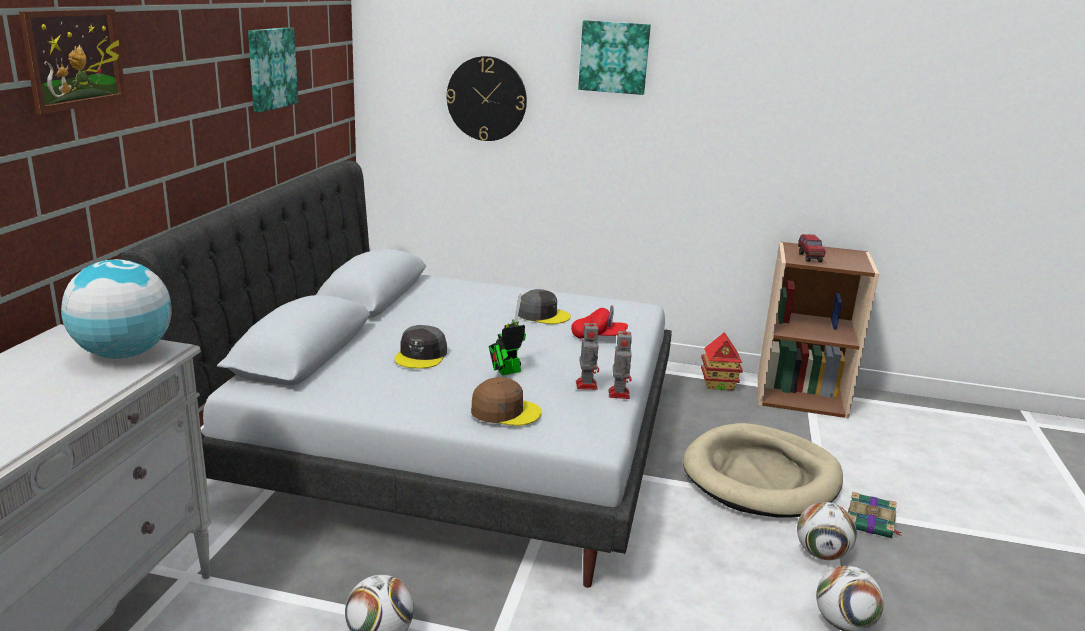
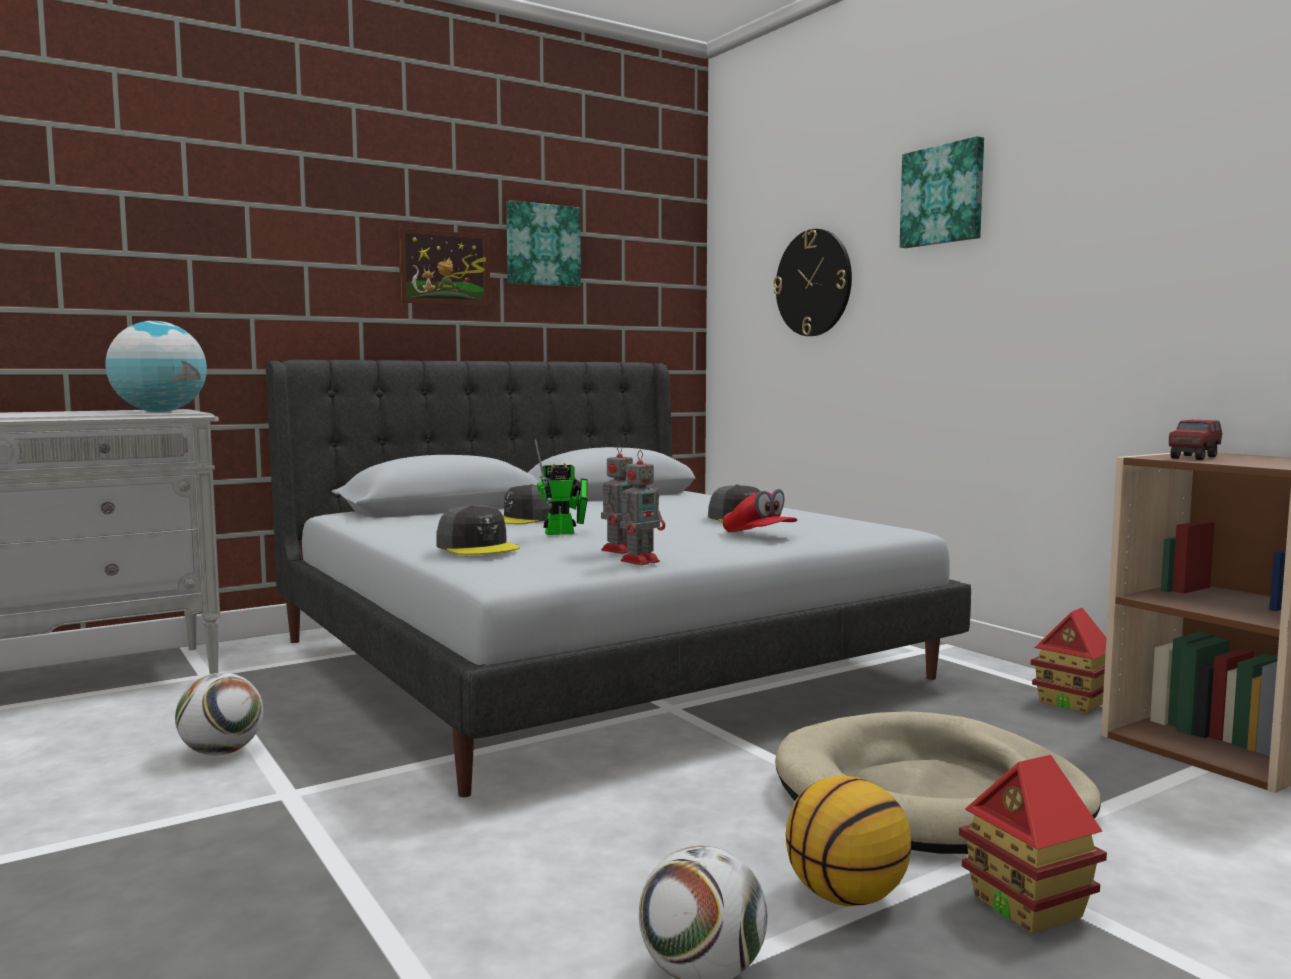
camera: 45 degrees right, 15 degrees down
picture [19,9,126,114] -> picture moved to [398,228,491,306]
brown cap [471,377,542,426] -> grey cap [436,505,519,555]
toy robot [489,293,526,375] -> toy robot turned 150 degrees clockwise [535,439,588,535]
football [797,502,857,560] -> basketball [786,775,911,907]
book [848,492,902,538] -> toy house [959,755,1107,933]

